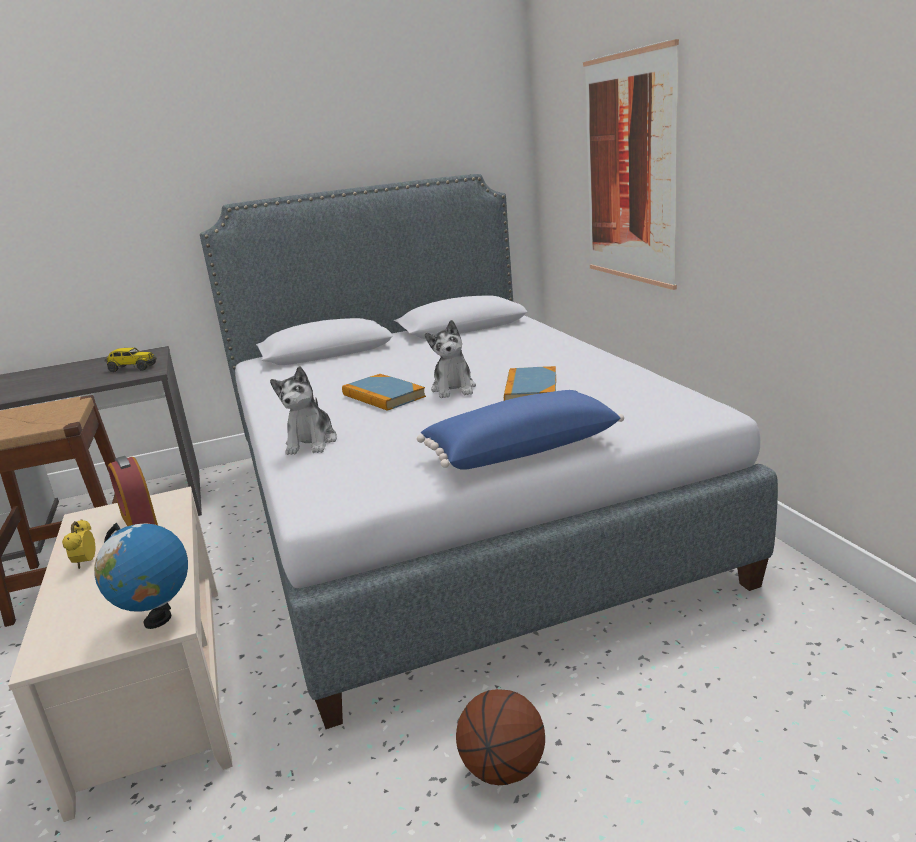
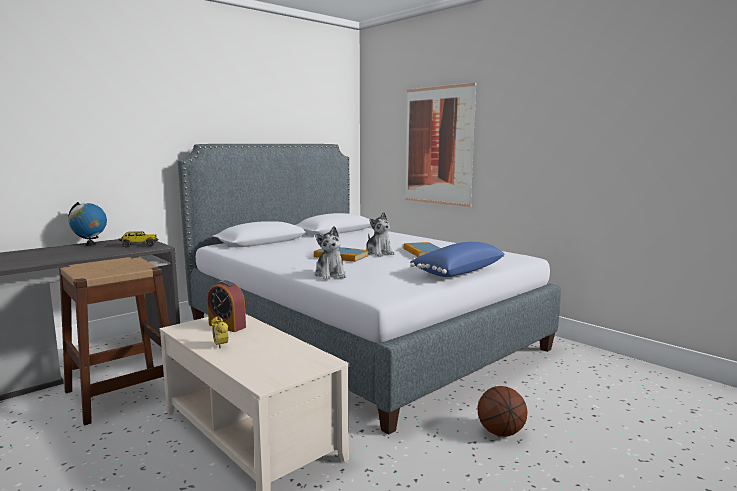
camera: 25 degrees left, 10 degrees down
globe [94,523,188,629] -> globe moved to [68,202,107,246]

